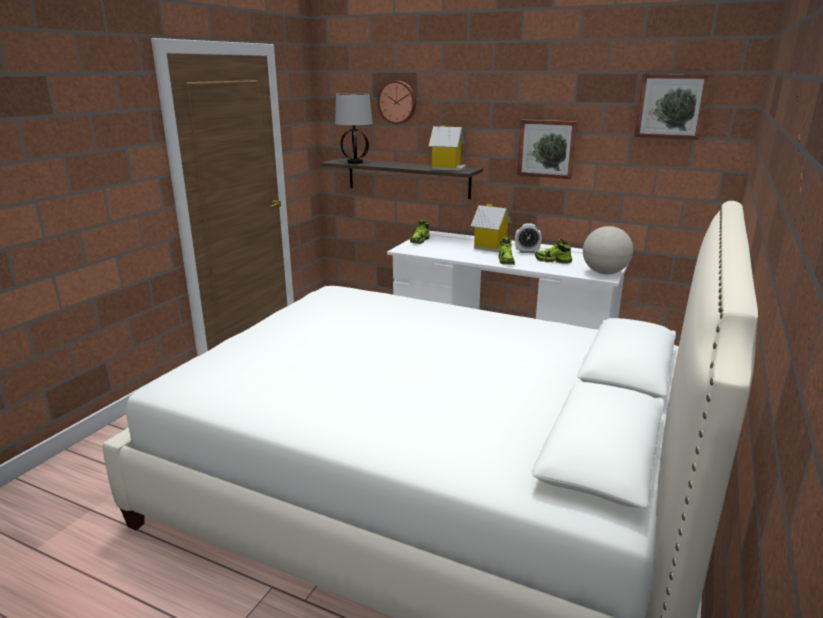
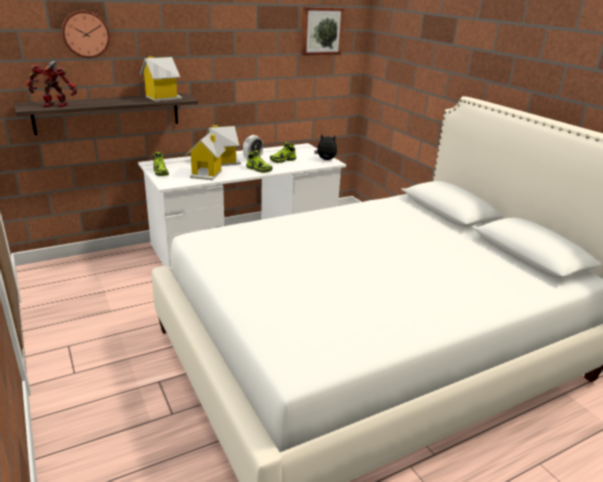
camera: 55 degrees left, 5 degrees up
table lamp [335,93,373,164] -> toy robot [27,61,77,107]
picture [517,119,578,179] -> none
globe [583,226,633,274] -> plush toy [314,134,337,160]
none -> toy house [186,133,226,180]

